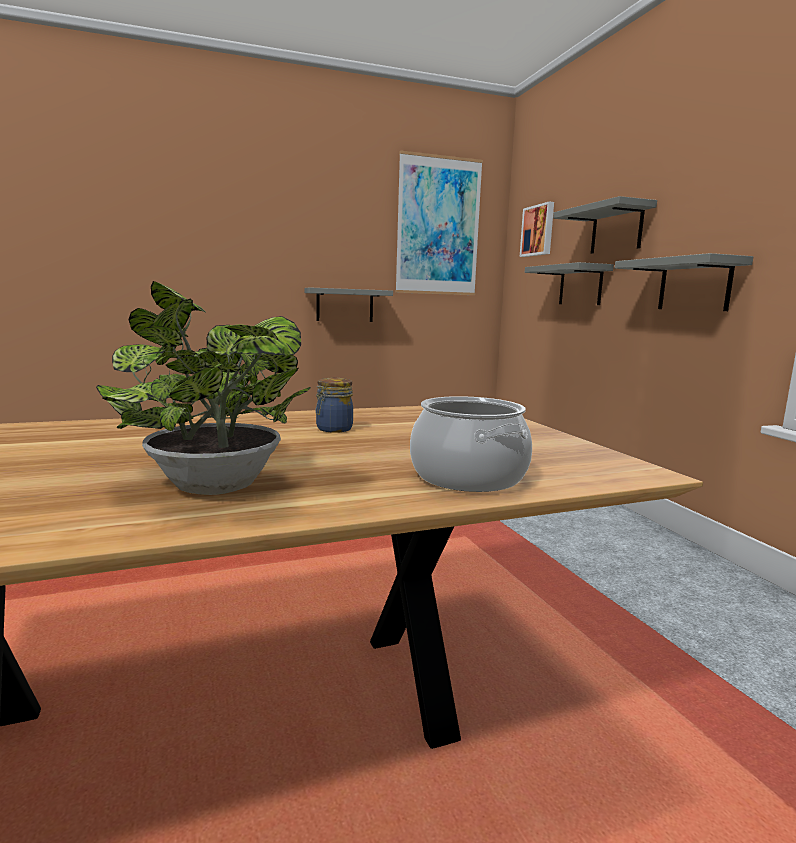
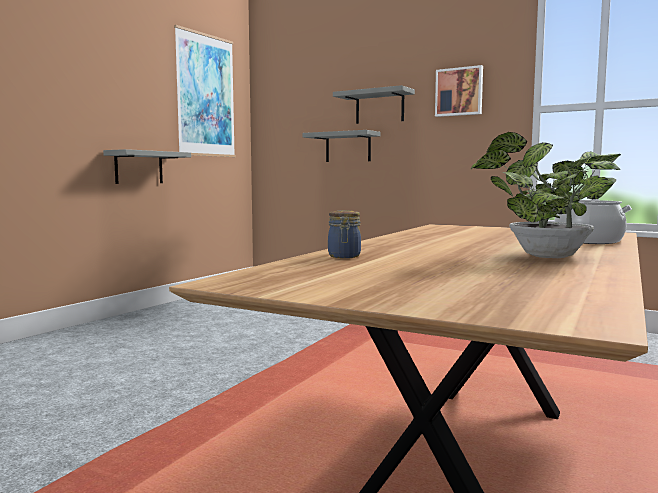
camera: 40 degrees left, 5 degrees down
jar [316,378,353,433] -> jar moved to [328,210,361,258]
picture [520,202,554,257] -> picture moved to [435,65,483,117]
grey shelf [615,253,753,311] -> none

